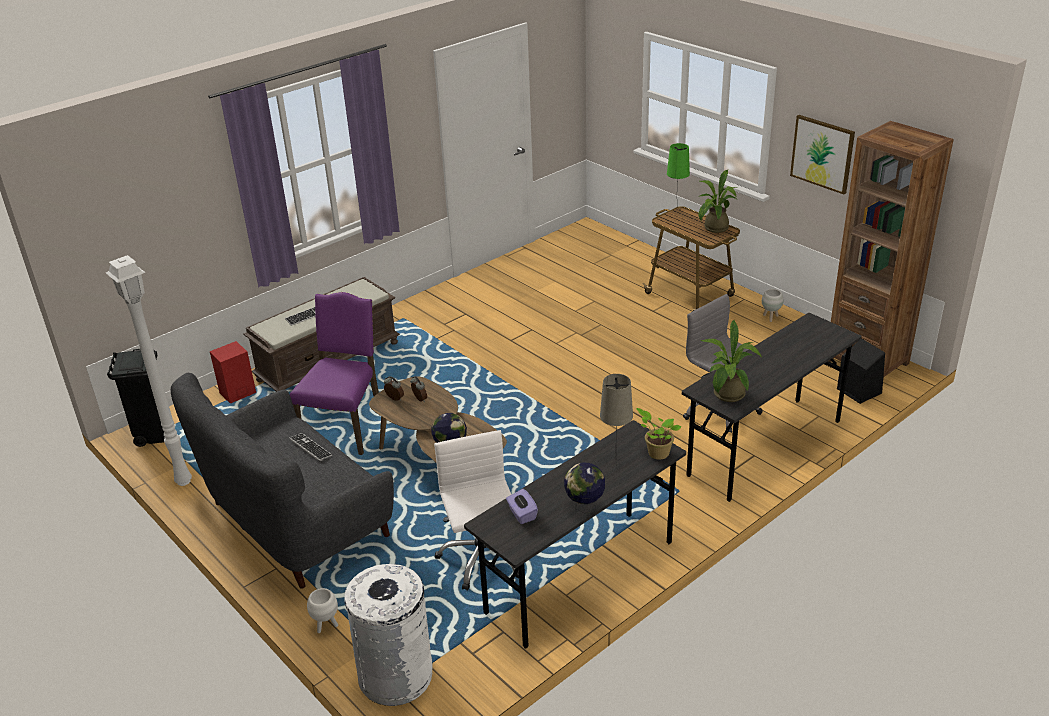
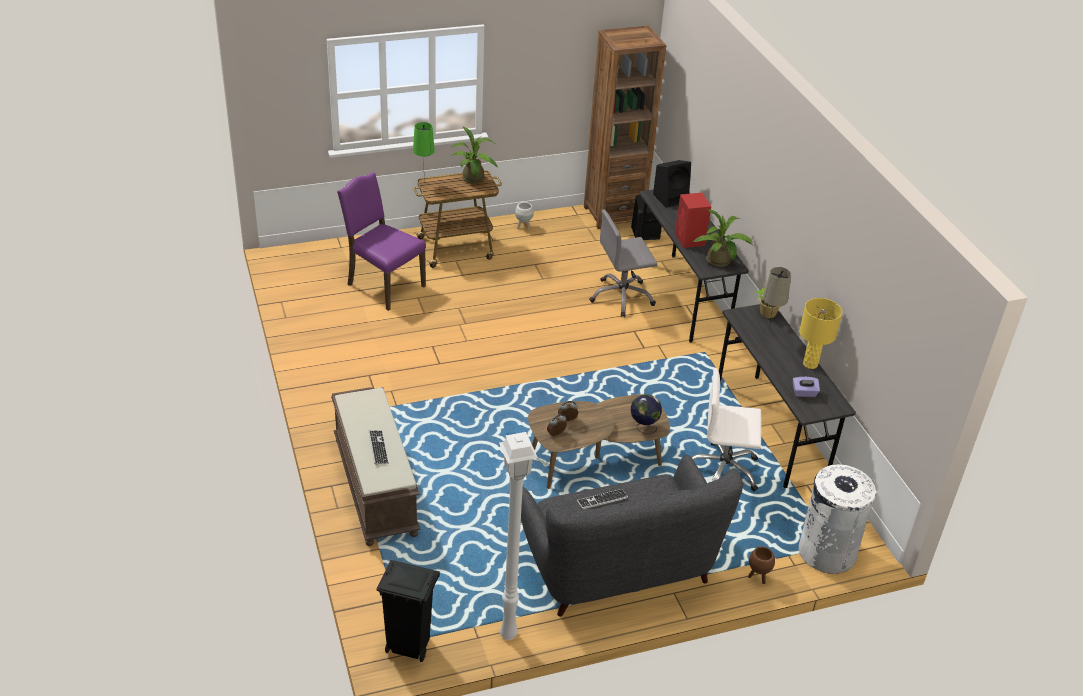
camera: 70 degrees left, 5 degrees up
red speaker [210,341,256,404] -> red speaker moved to [675,193,711,248]
purple chair [290,292,379,455] -> purple chair moved to [337,172,426,311]
white planter [307,588,338,633] -> brown planter [748,547,775,584]
globe [564,462,605,514] -> yellow table lamp [799,298,842,369]
picture [790,115,855,195] -> none
none -> black speaker [653,160,691,207]

